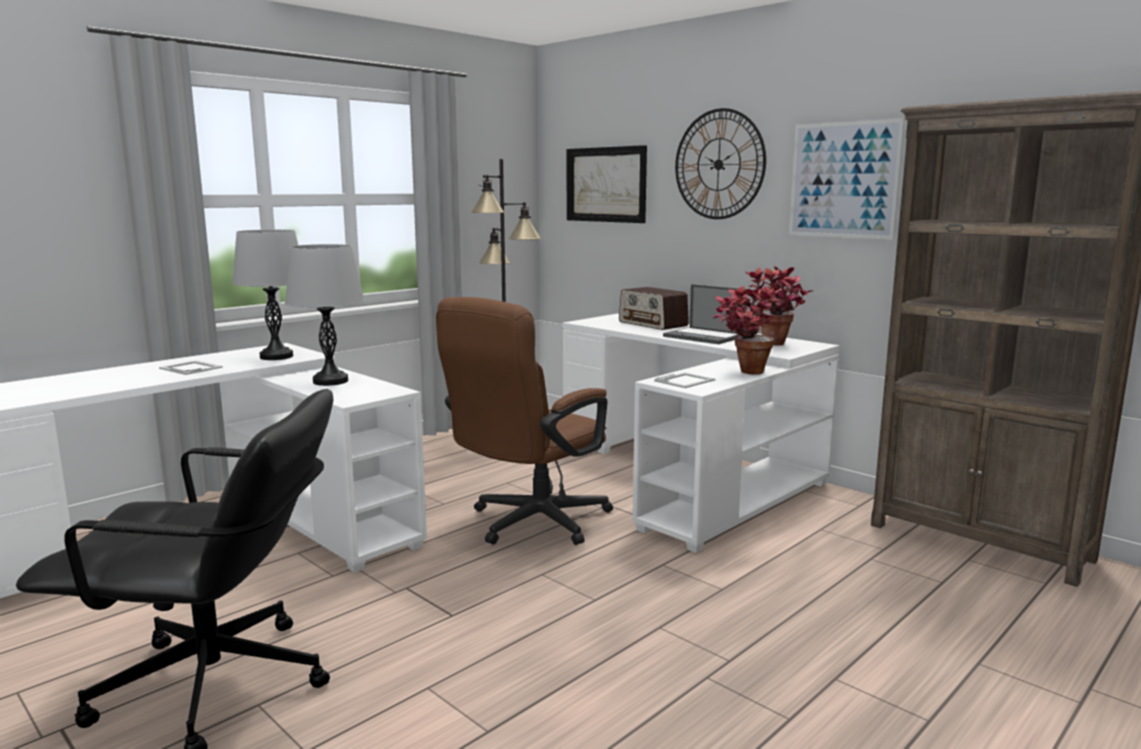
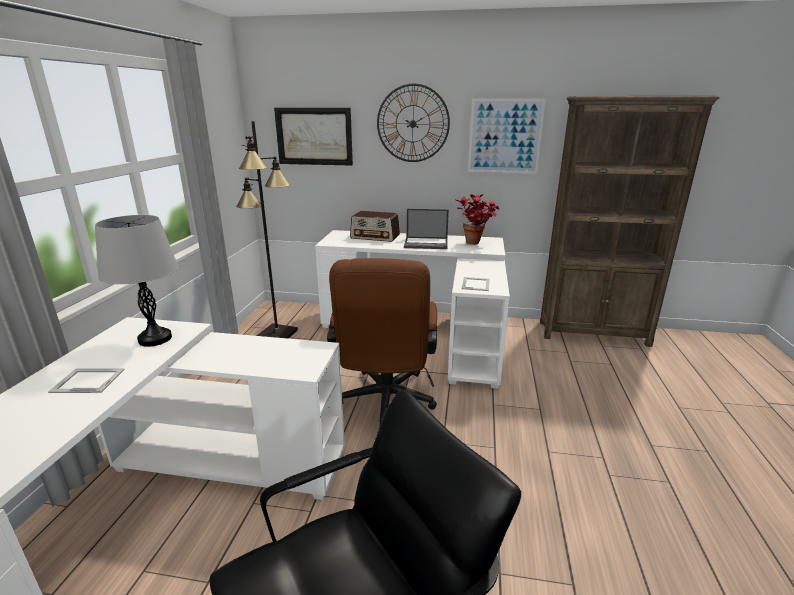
camera: 35 degrees left, 10 degrees up
grey table lamp [285,244,364,386] -> none
potted plant [713,286,783,375] -> none

